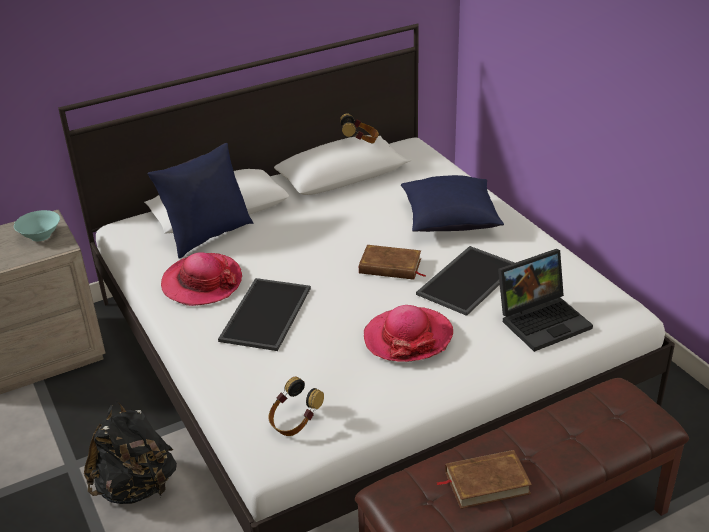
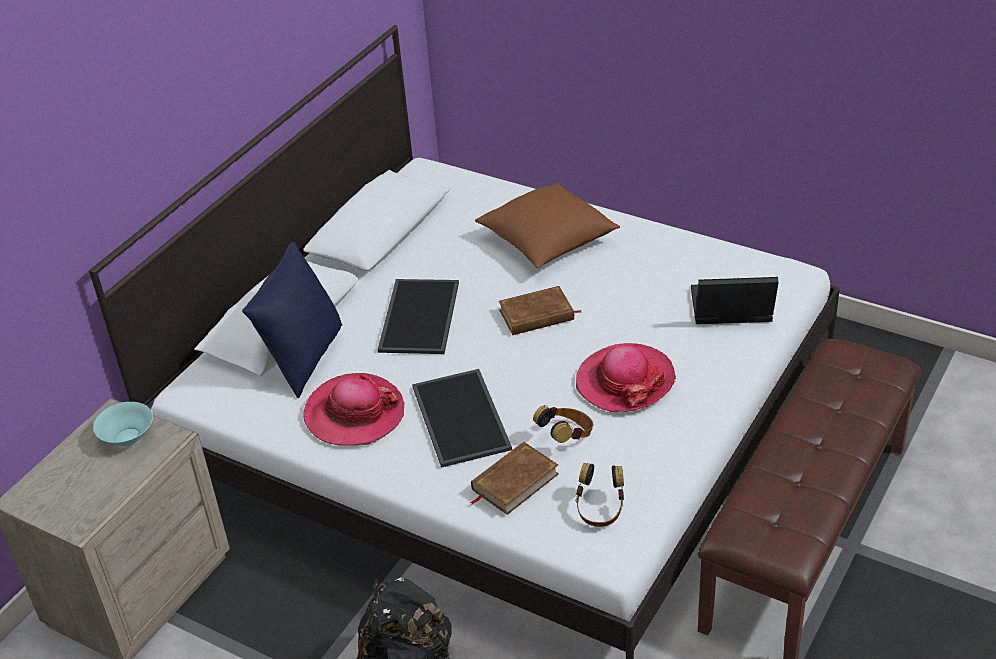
camera: 30 degrees left, 5 degrees up
headphones [340,113,379,143] -> headphones moved to [533,405,593,443]
blue pillow [401,175,504,232] -> brown pillow [475,183,620,268]
tray [416,246,515,316] -> tray moved to [377,279,459,354]
brown book [436,450,532,509] -> brown book moved to [469,442,559,515]
laptop [498,249,593,352] -> laptop turned 120 degrees counterclockwise [691,277,779,324]

